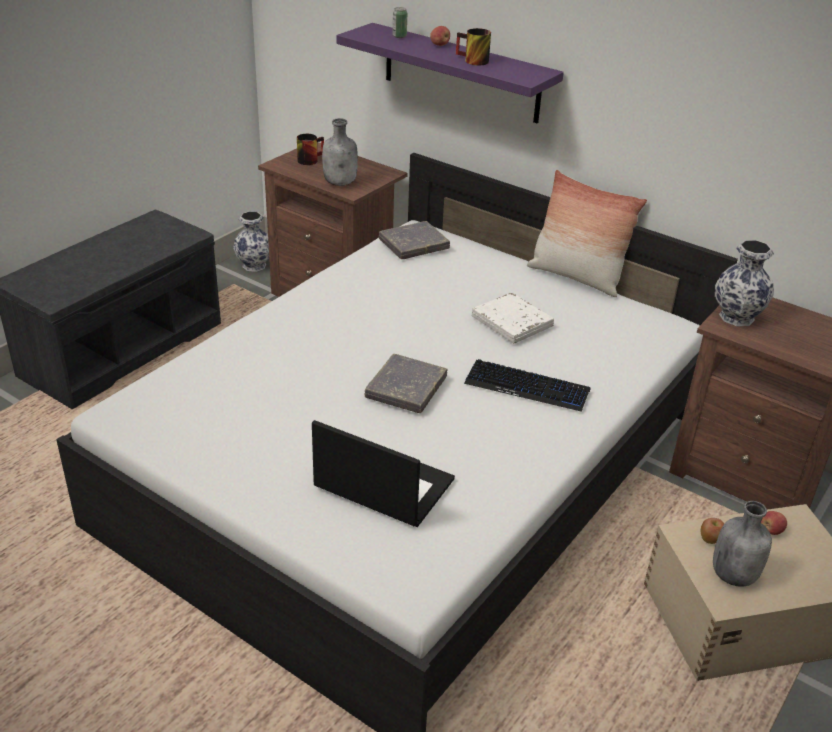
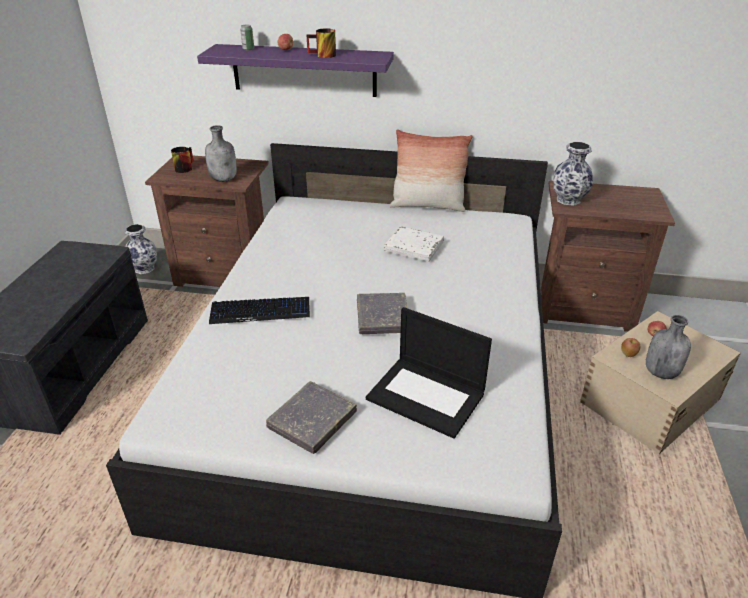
camera: 25 degrees left, 0 degrees up
laptop [312,420,455,527] -> laptop turned 150 degrees counterclockwise [366,307,492,439]
grey book [379,221,450,259] -> grey book moved to [266,381,357,454]
keyboard [464,359,591,412] -> keyboard moved to [209,297,310,324]

